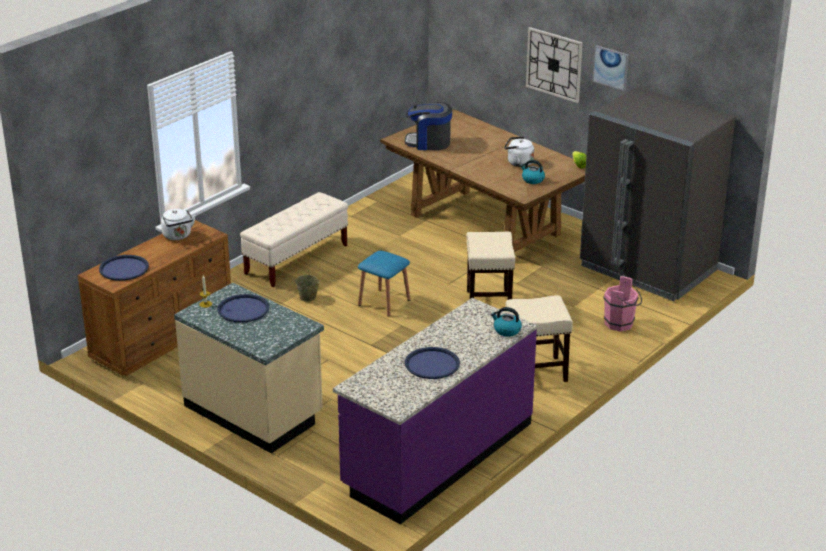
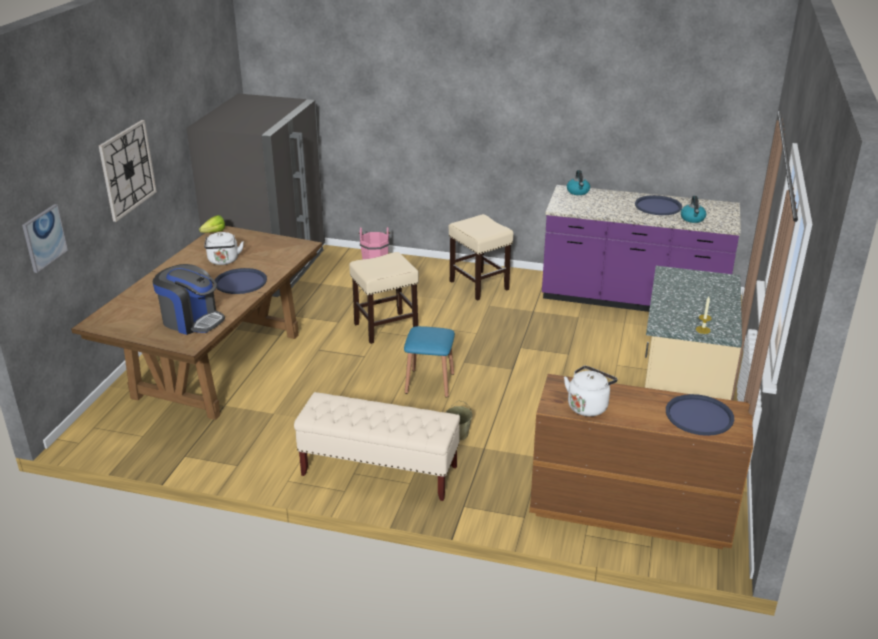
camera: 115 degrees left, 0 degrees up
blue tray [217,294,269,323] -> blue tray moved to [215,268,267,294]
coffee machine [405,102,452,150] -> coffee machine turned 45 degrees counterclockwise [152,264,225,335]
kettle [520,160,545,184] -> kettle moved to [681,196,706,223]
picture [593,45,629,91] -> picture moved to [22,204,68,273]

